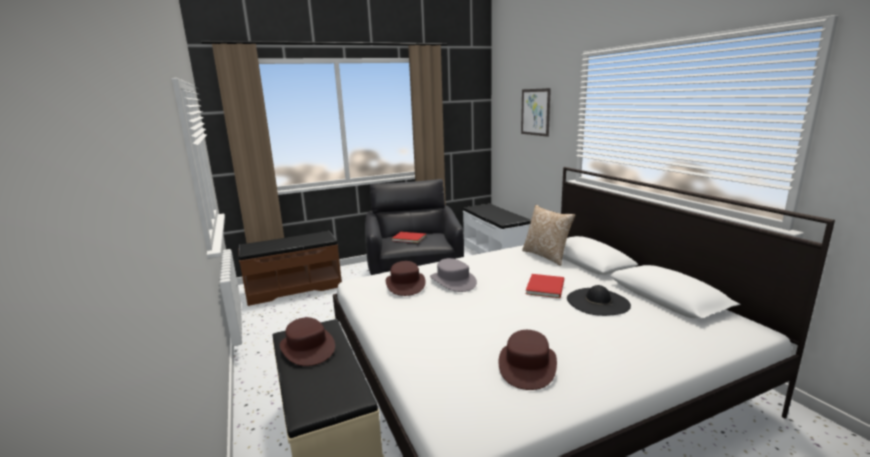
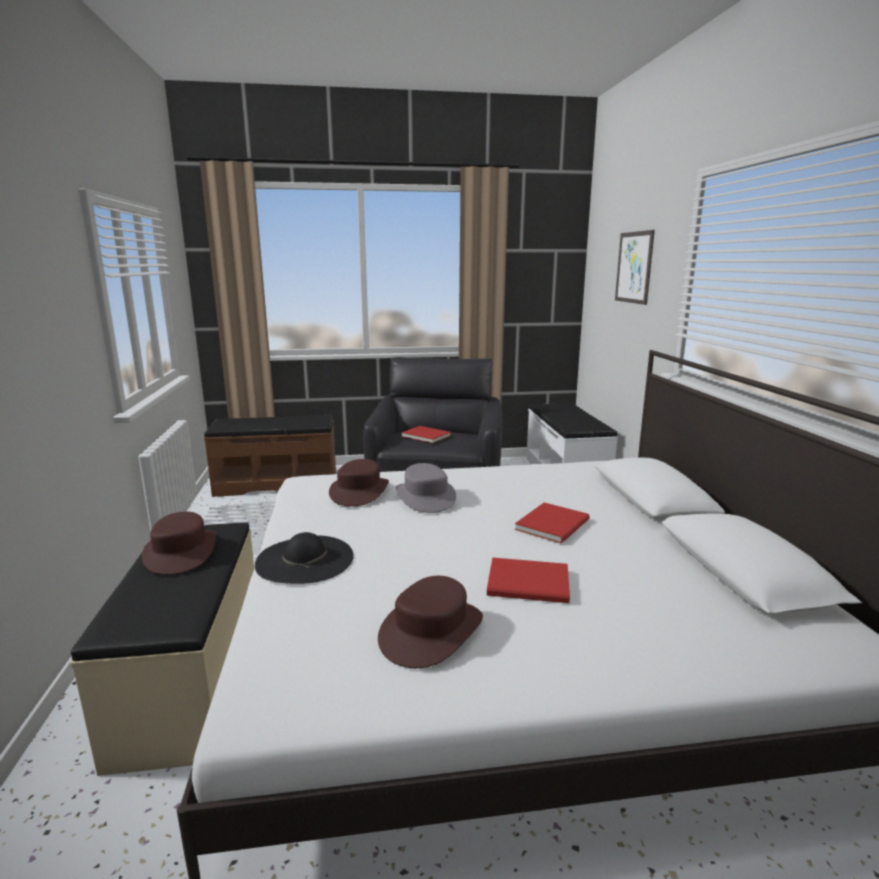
camera: 15 degrees right, 0 degrees up
pillow [522,205,575,266] -> none
black hat [567,285,631,316] -> black hat moved to [255,532,354,584]
none -> red book [487,557,570,603]

